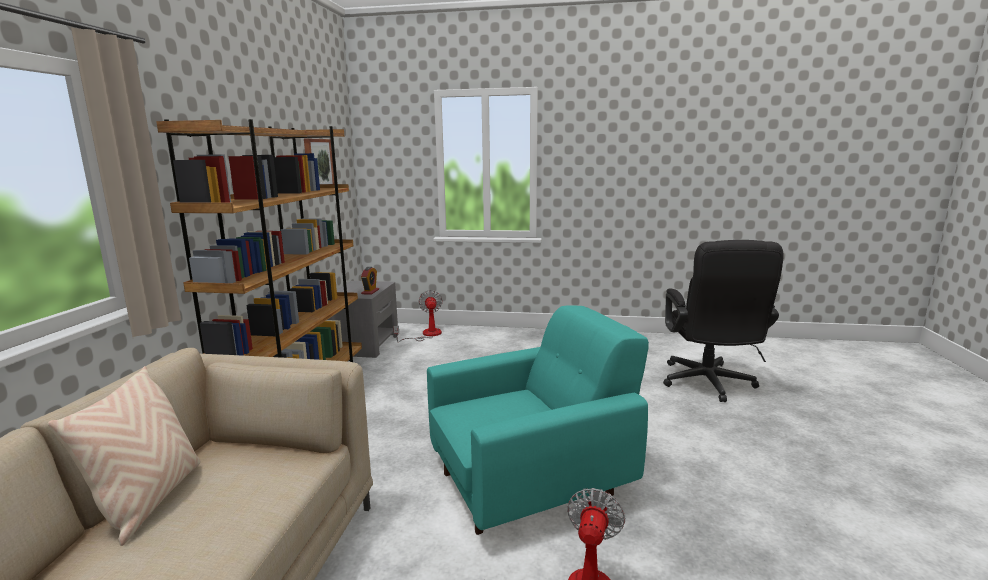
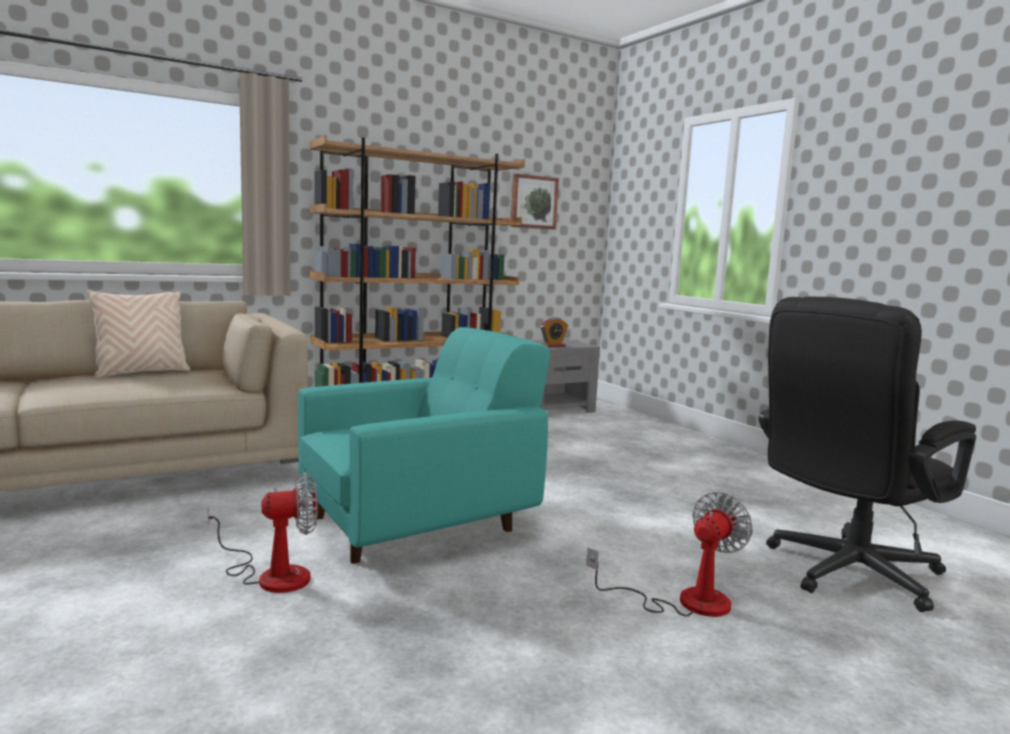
camera: 50 degrees right, 5 degrees down
fan [393,290,443,342] -> fan moved to [586,492,753,617]
turquoise armchair [427,305,649,535] -> turquoise armchair turned 60 degrees counterclockwise [298,327,550,564]

